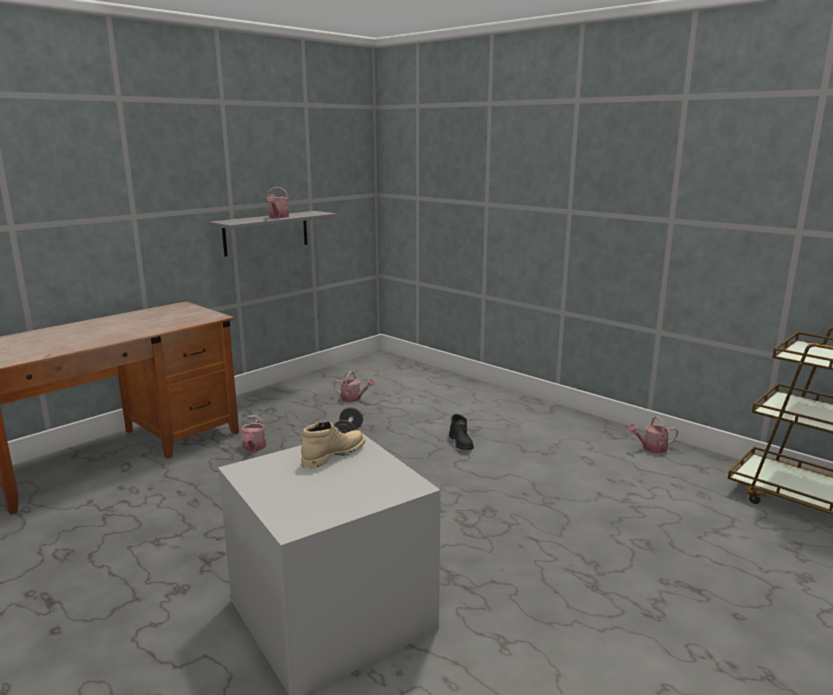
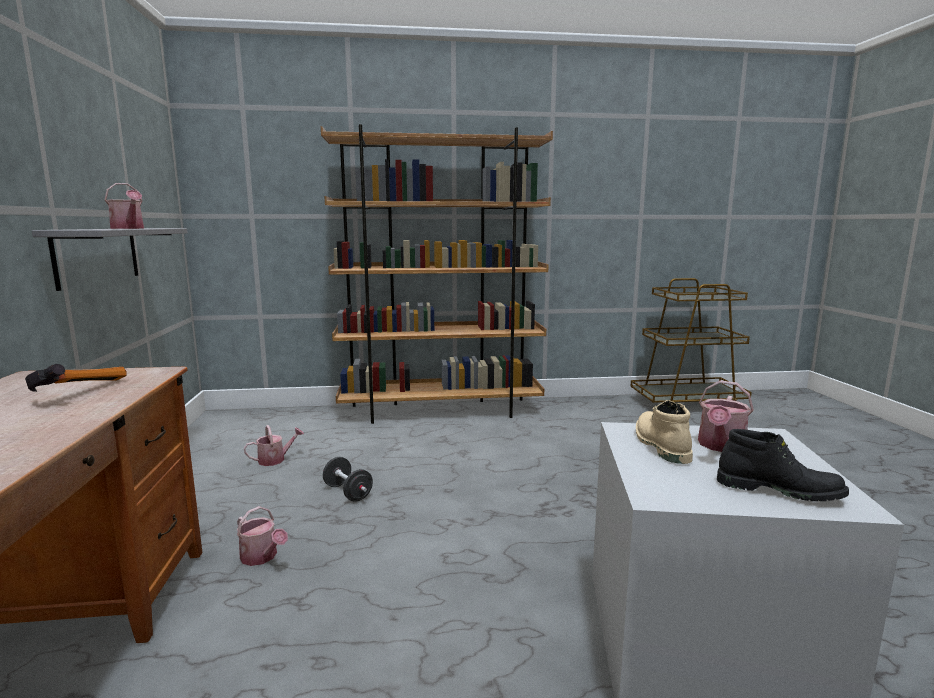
camera: 50 degrees left, 5 degrees down
black boot [449,414,474,450] -> black boot moved to [717,429,849,501]
watering can [627,416,678,453] -> watering can moved to [698,380,754,452]
none -> hammer [25,364,126,392]
none -> brown bookcase [321,124,553,424]

